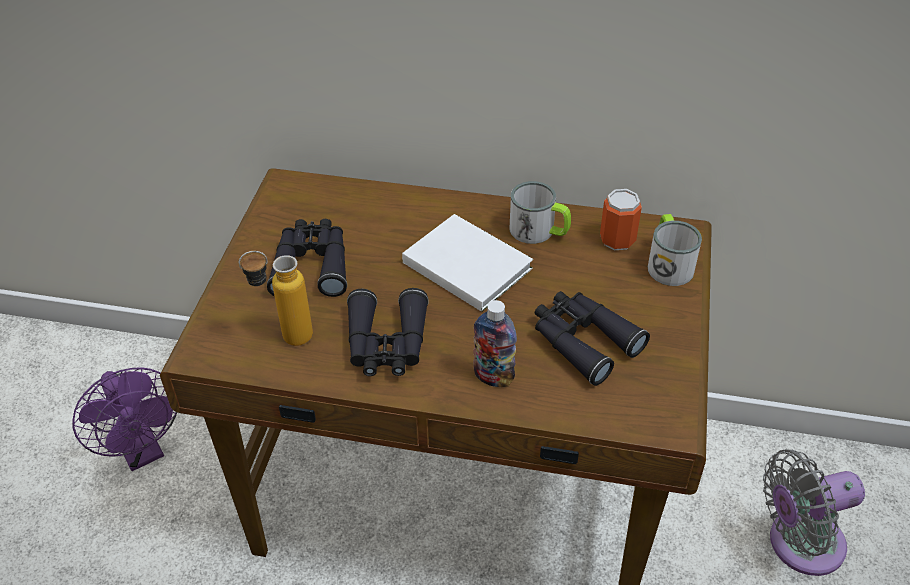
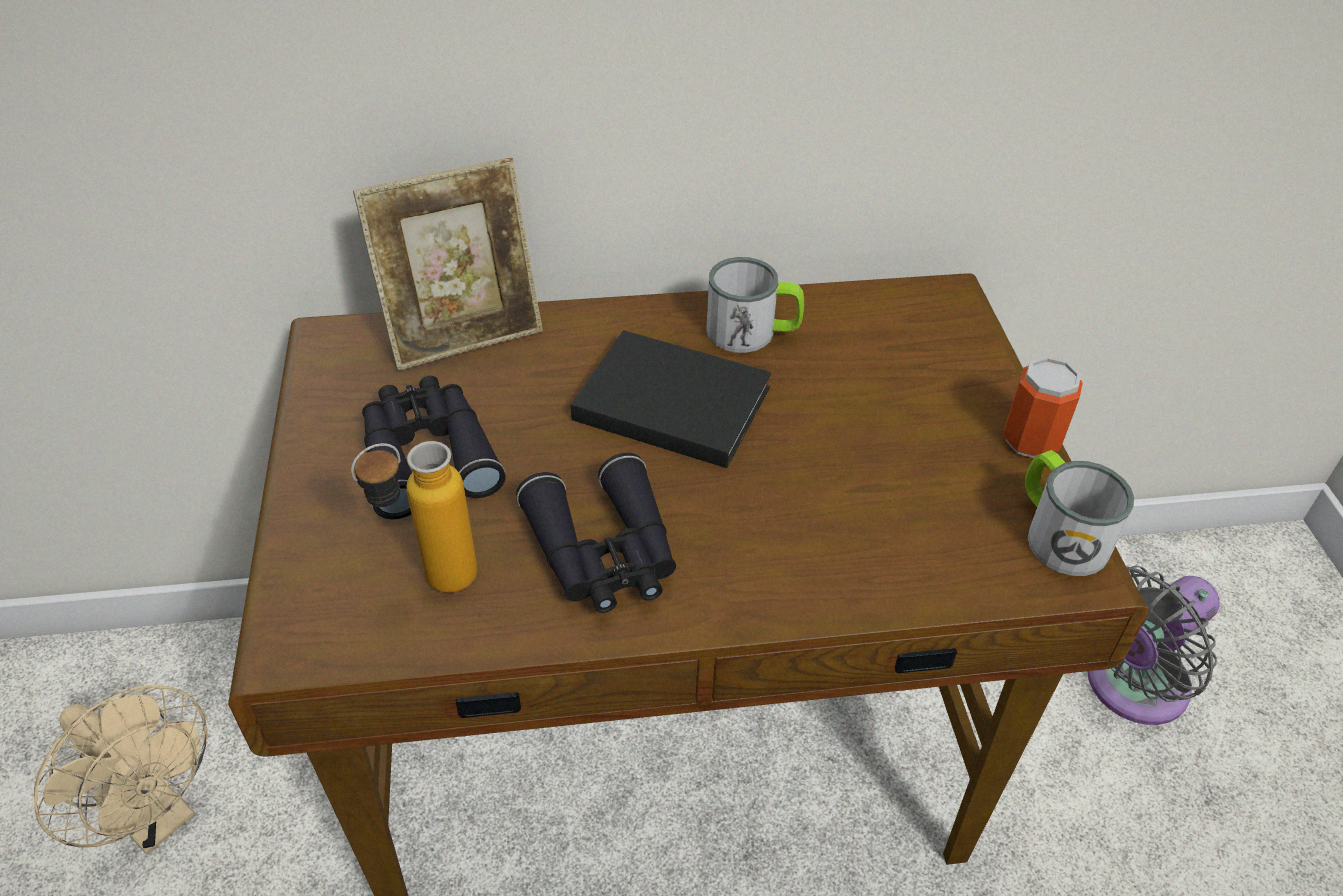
camera: 20 degrees left, 0 degrees up
purple fan [73,367,177,471] -> beige fan [34,685,207,854]
white book [402,214,533,312] -> black book [571,330,771,468]
bottle [473,300,517,387] -> none
black binoculars [535,291,650,386] -> none
can [600,189,642,250] -> can moved to [1003,356,1083,458]
mug [648,214,702,286] -> mug moved to [1025,450,1134,576]
none -> picture frame [353,158,543,371]

